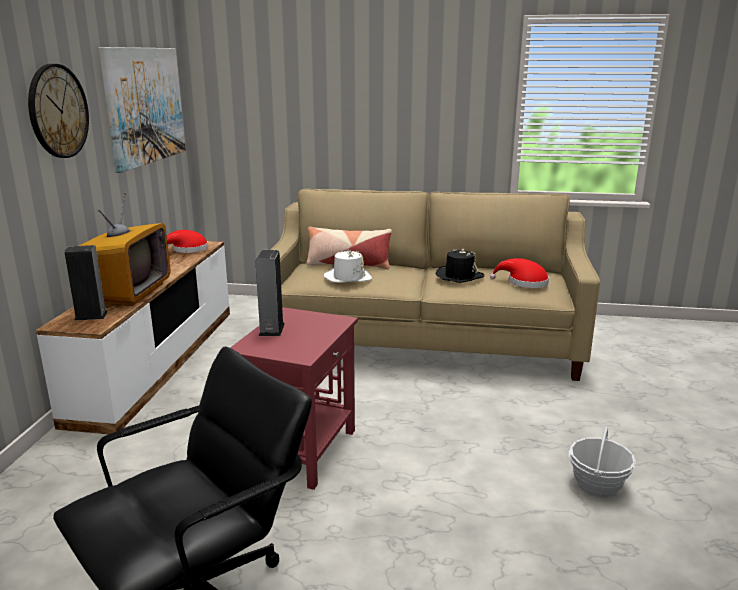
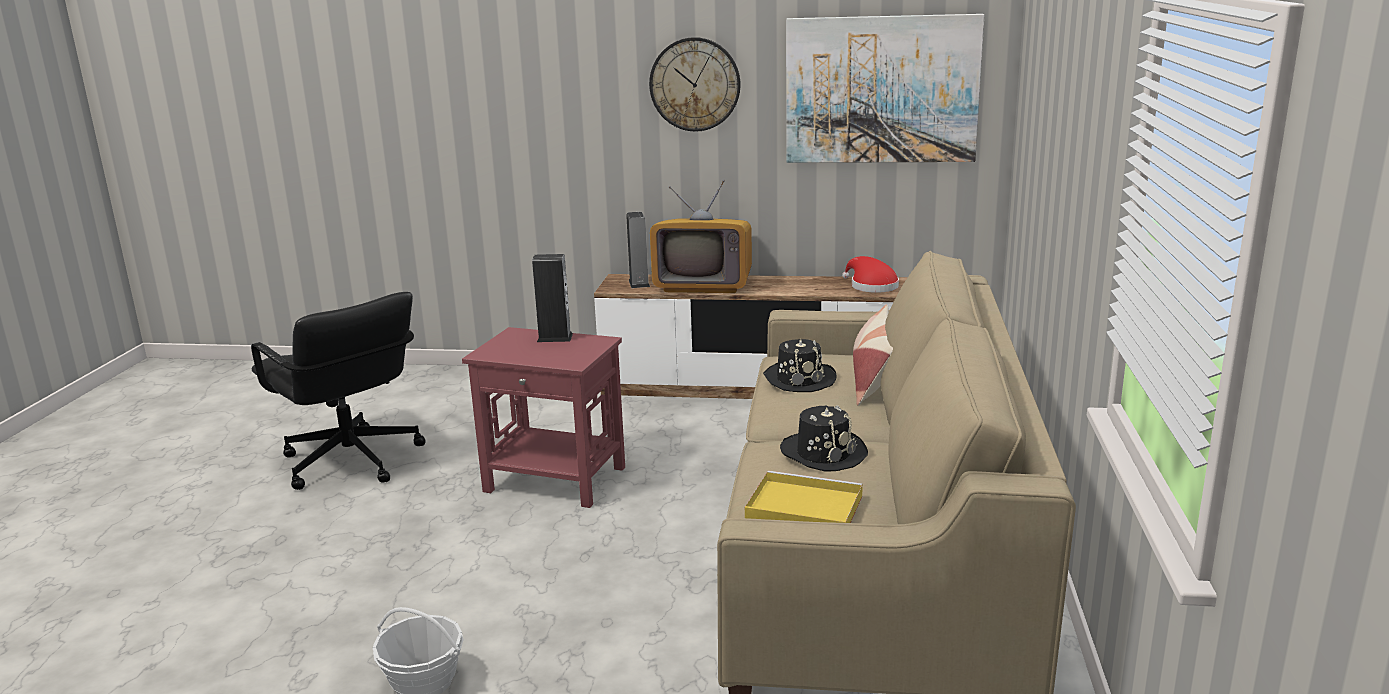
camera: 90 degrees right, 0 degrees up
white hat [324,249,372,283] -> black hat [763,339,836,392]
red hat [490,258,549,288] -> yellow tray [745,471,863,523]

